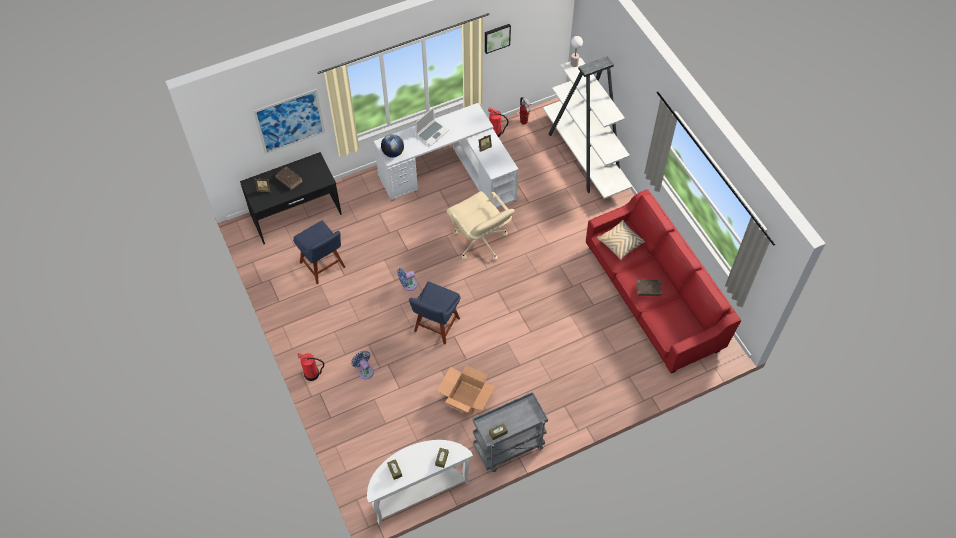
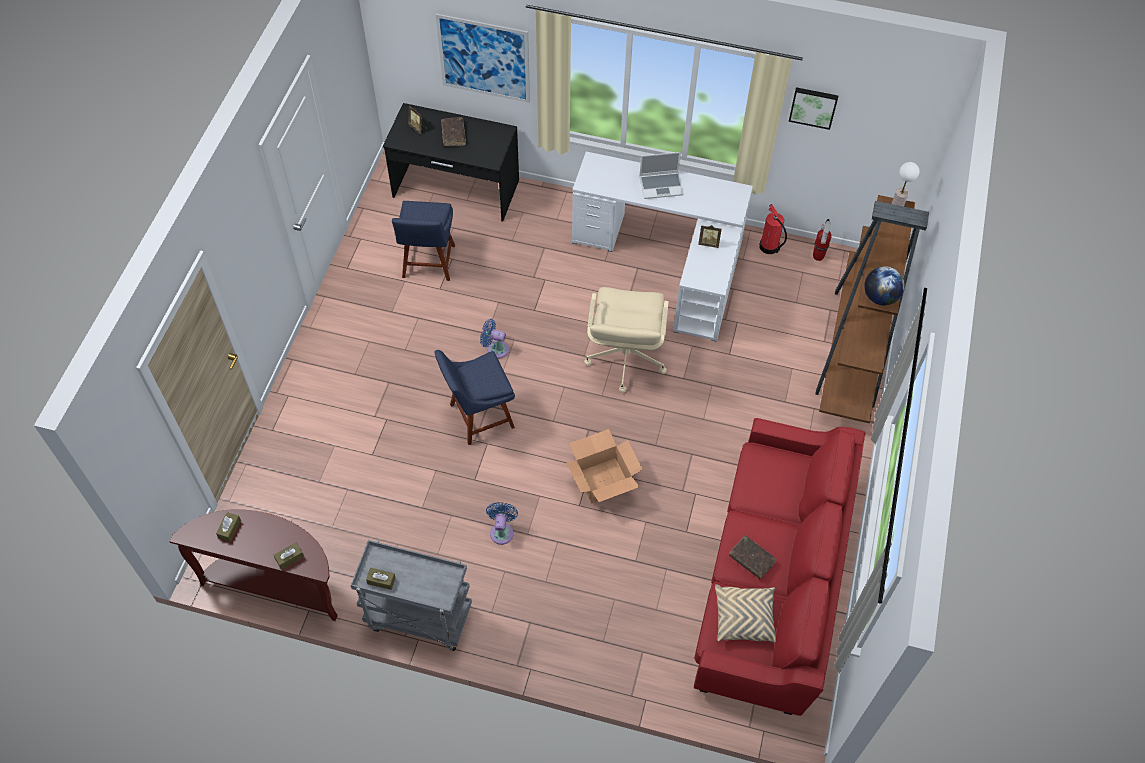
camera: 40 degrees right, 0 degrees up
fire extinguisher [298,353,324,381] -> none
blue fan [351,351,374,379] -> blue fan moved to [486,502,518,545]
white console table [367,440,473,525] -> brown console table [169,510,338,621]
globe [381,134,404,158] -> globe moved to [864,266,905,305]
cardboard box [437,365,496,415] -> cardboard box moved to [566,429,643,504]
white bookcase [543,56,632,199] -> brown bookcase [815,195,929,423]
beige pillow [597,220,645,260] -> beige pillow moved to [715,584,776,643]

